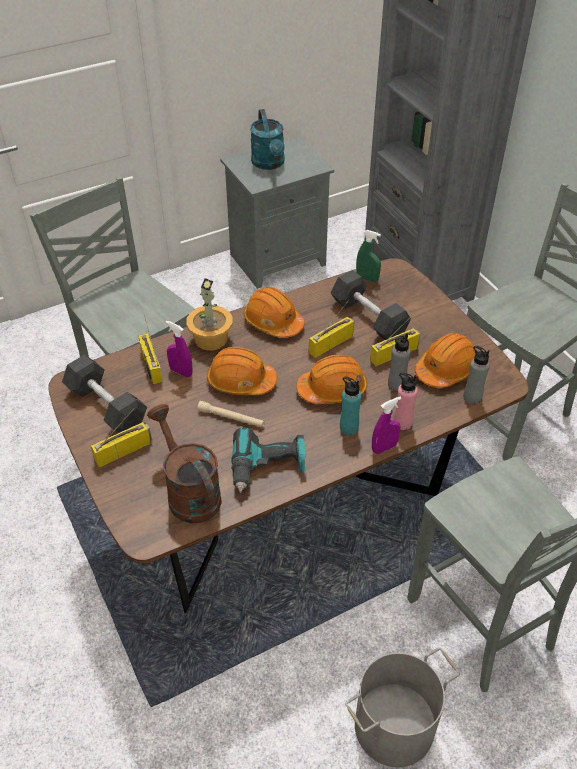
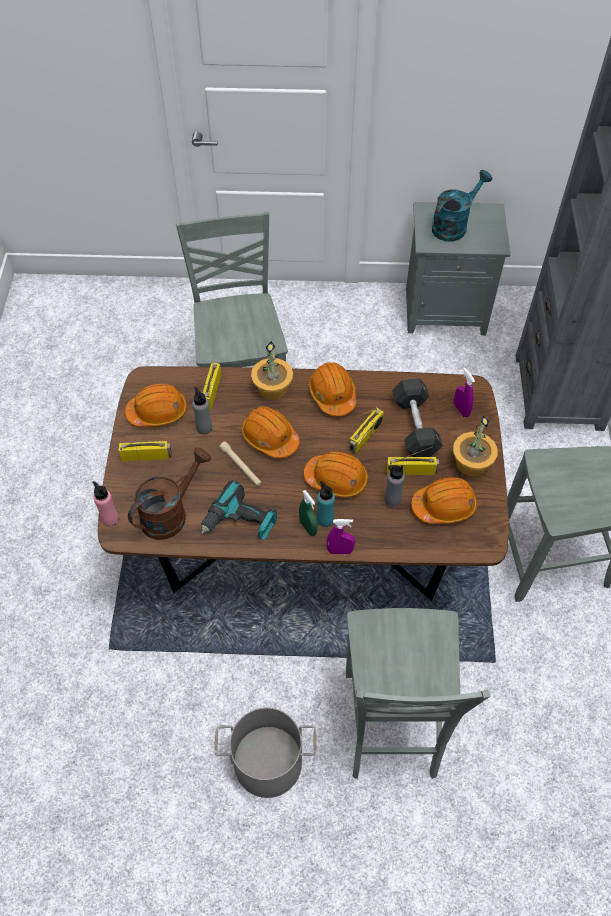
camera: 30 degrees right, 10 degrees up
grey dumbbell [62,355,147,433] -> orange hard hat [125,384,187,427]
brown watering can [147,404,222,524] -> brown watering can turned 45 degrees clockwise [128,448,211,540]
purple spray bottle [165,320,192,377] -> purple spray bottle moved to [454,368,475,417]
turquoise watering can [250,109,285,170] -> turquoise watering can turned 150 degrees counterclockwise [432,170,492,241]
radio [309,301,355,358] -> radio turned 135 degrees clockwise [349,408,384,453]
green spray bottle [356,230,381,282] -> green spray bottle moved to [299,490,318,536]
pink bottle [394,372,418,430] -> pink bottle moved to [92,481,119,527]
grey bottle [464,346,490,404] -> grey bottle moved to [192,387,212,435]
none -> potted plant [453,415,498,476]

